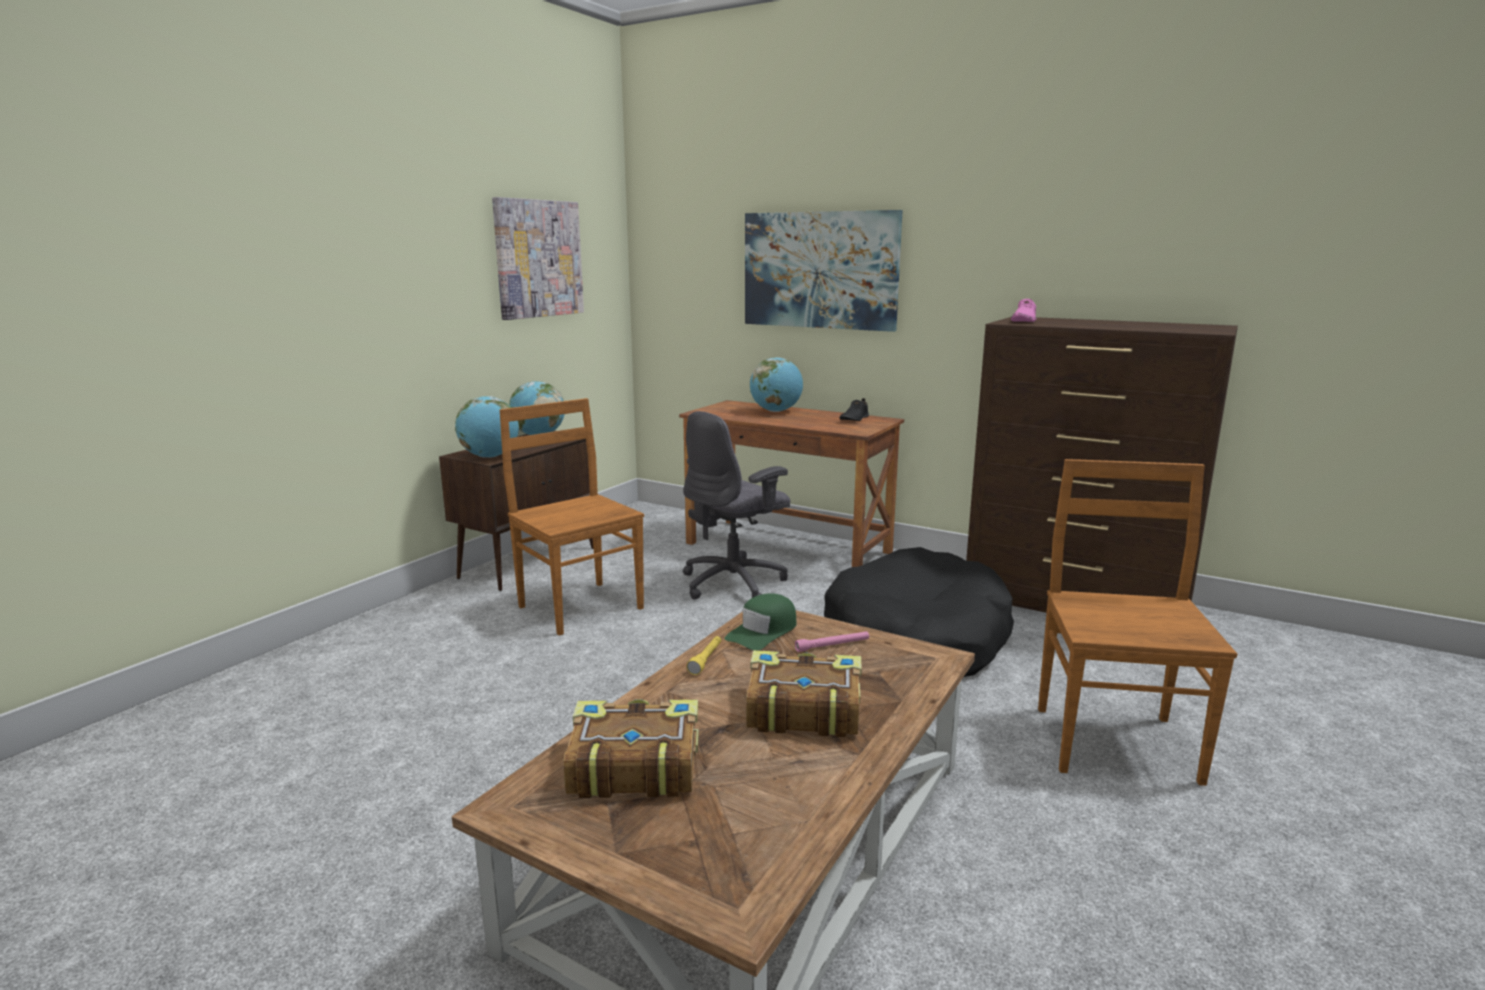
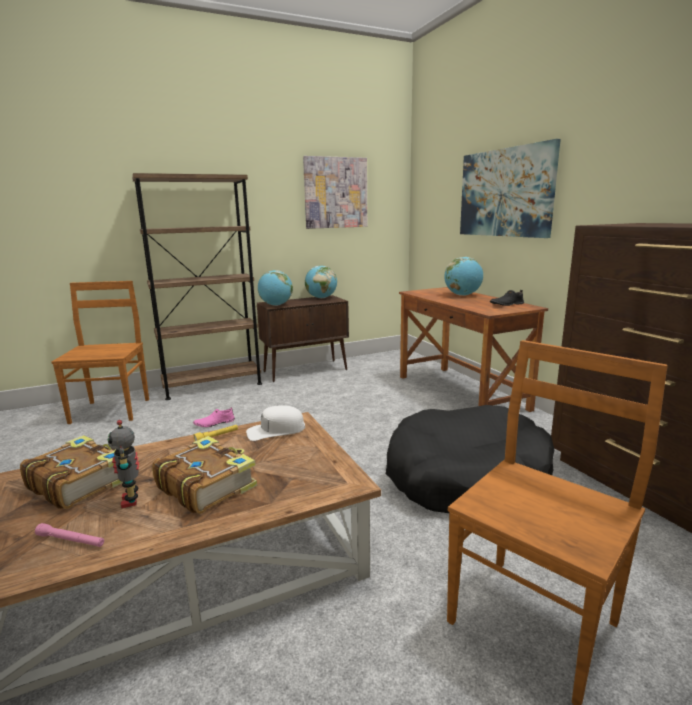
camera: 35 degrees right, 0 degrees up
brown chair [499,398,644,636] -> brown chair moved to [51,281,149,424]
grey office chair [683,411,790,600] -> none
green cap [724,593,797,650] -> white cap [246,405,305,441]
pink flashlight [795,631,869,652] -> pink flashlight moved to [35,523,104,547]
pink shoe [1011,299,1036,322] -> pink shoe moved to [193,407,235,427]
none -> toy robot [108,420,139,508]
none -> brown bookcase [132,173,262,400]

